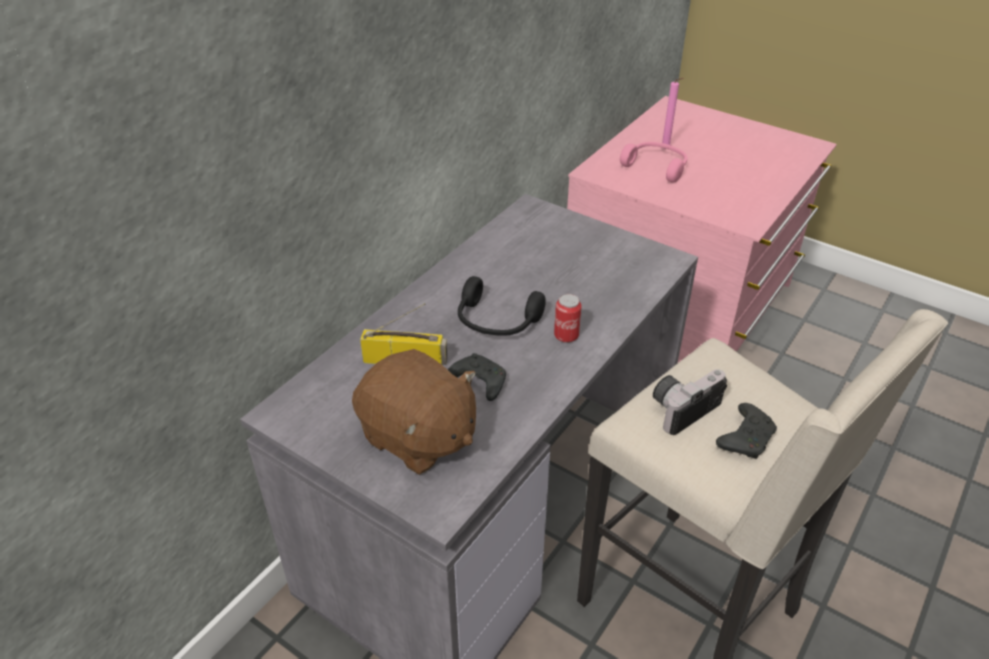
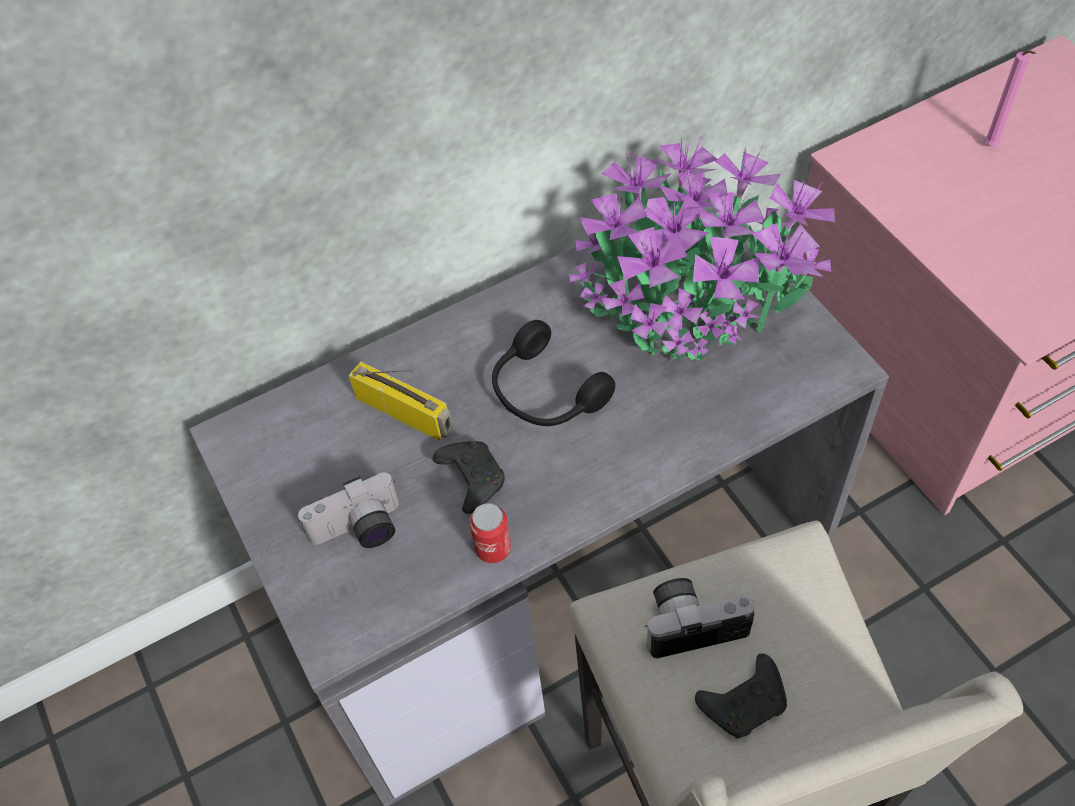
camera: 30 degrees right, 15 degrees up
brown plush toy [352,349,476,475] -> camera [298,472,399,548]
can [554,294,582,343] -> can moved to [469,503,511,563]
pink headphones [620,142,688,183] -> none
none -> potted plant [569,136,835,361]

